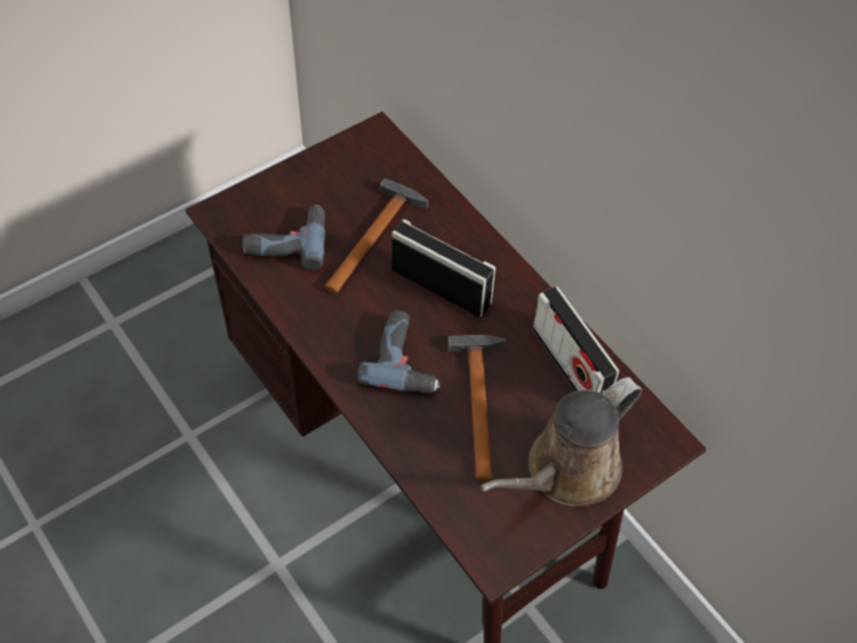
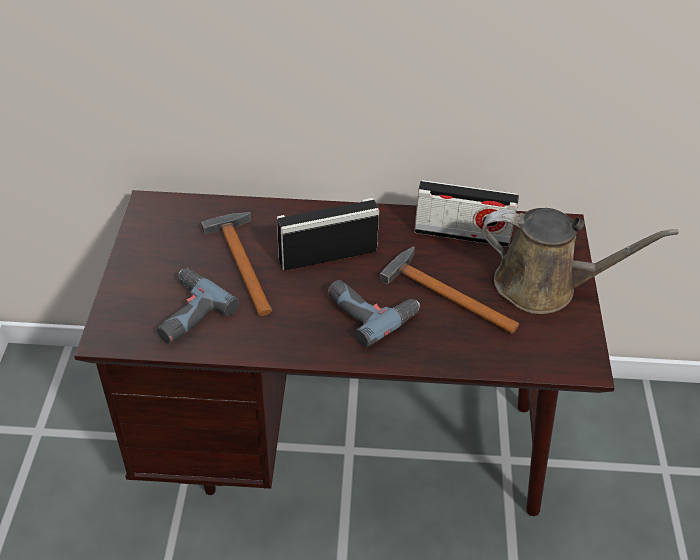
camera: 50 degrees left, 10 degrees down
brown watering can [480,377,642,506] -> brown watering can turned 75 degrees counterclockwise [482,208,678,314]

